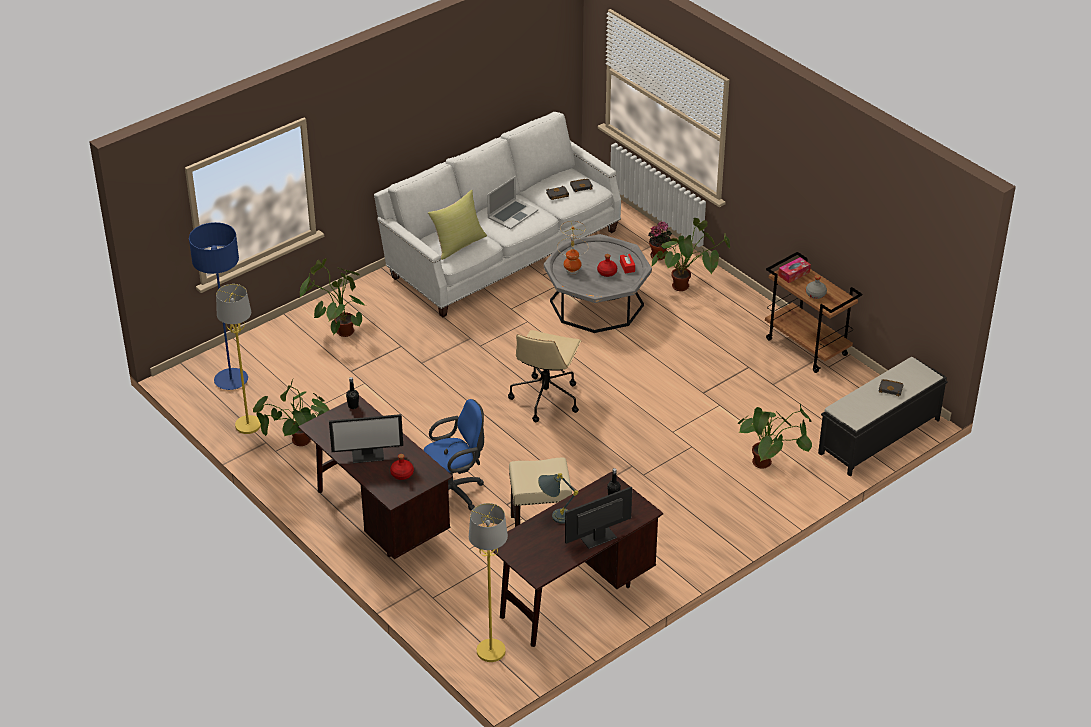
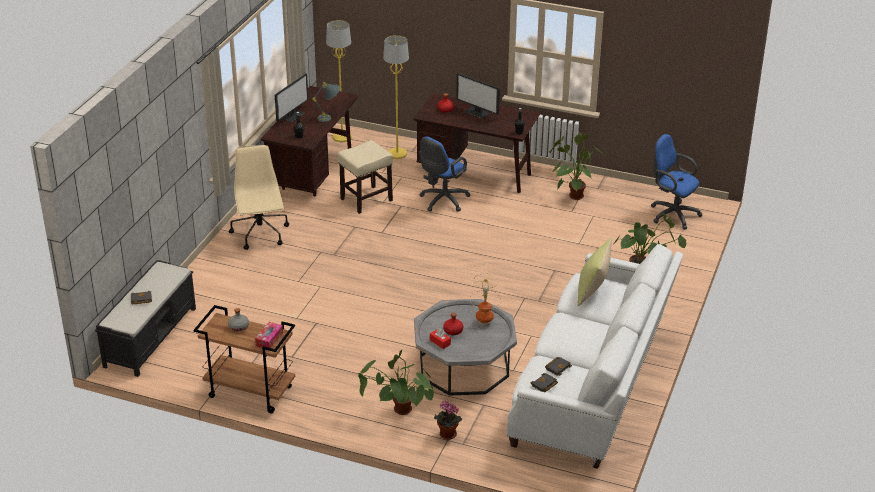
camera: 150 degrees right, 5 degrees down
blue floor lamp [189,222,248,390] -> blue office chair [651,134,702,230]
yellow floor lamp [216,284,261,434] -> yellow floor lamp moved to [383,35,409,159]
monitor [329,414,403,463] -> monitor turned 105 degrees counterclockwise [456,73,500,119]
laptop [487,176,538,230] -> none
beige office chair [508,330,581,422] -> beige office chair moved to [229,145,289,250]
potted plant [738,404,812,469] -> none

